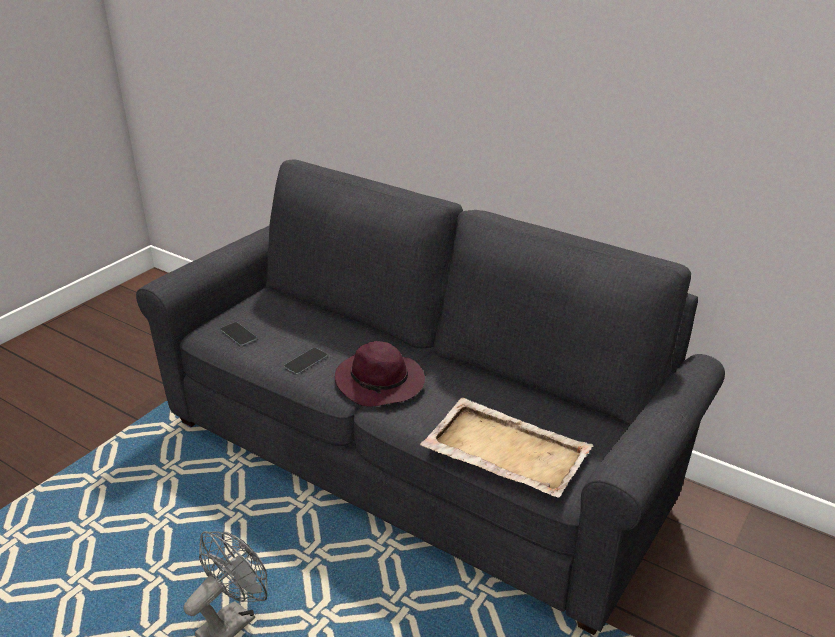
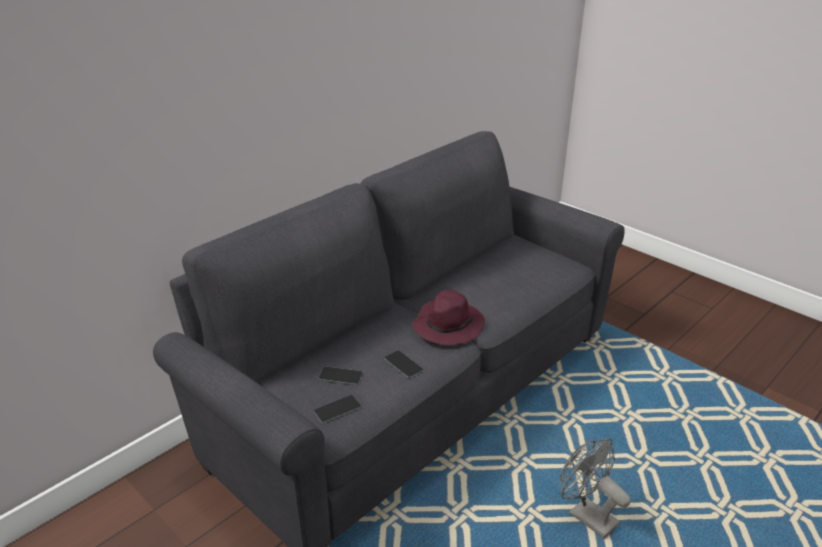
camera: 80 degrees left, 0 degrees up
beige tray [420,398,593,498] -> none
none -> phone [319,367,363,385]

